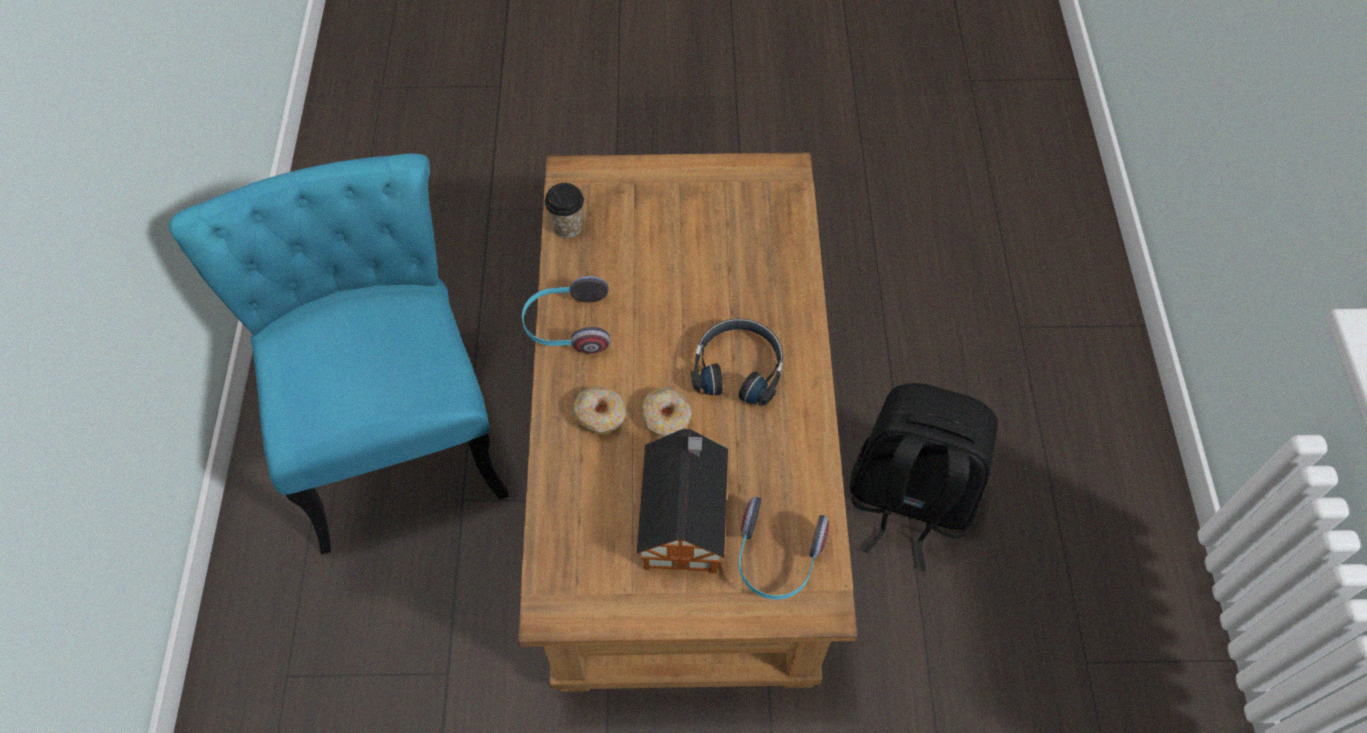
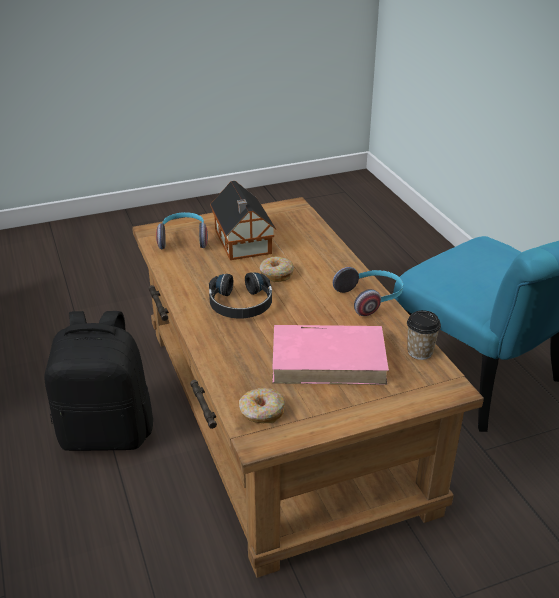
camera: 160 degrees right, 25 degrees down
donut [572,386,626,435] -> donut moved to [239,388,286,423]
none -> pink book [272,325,389,385]

